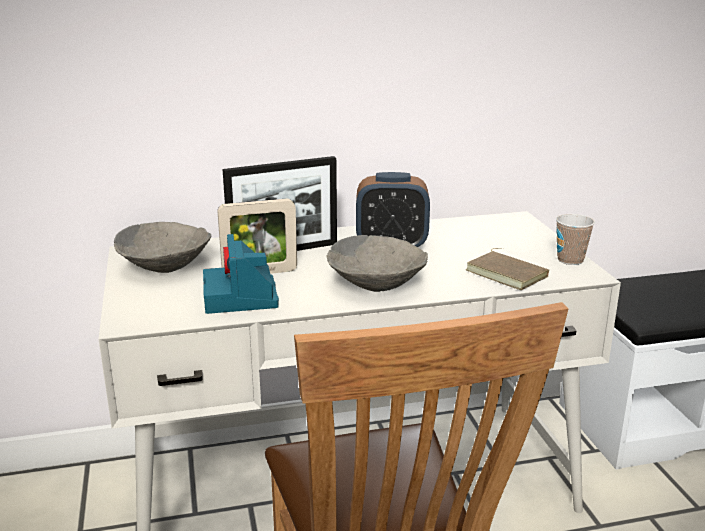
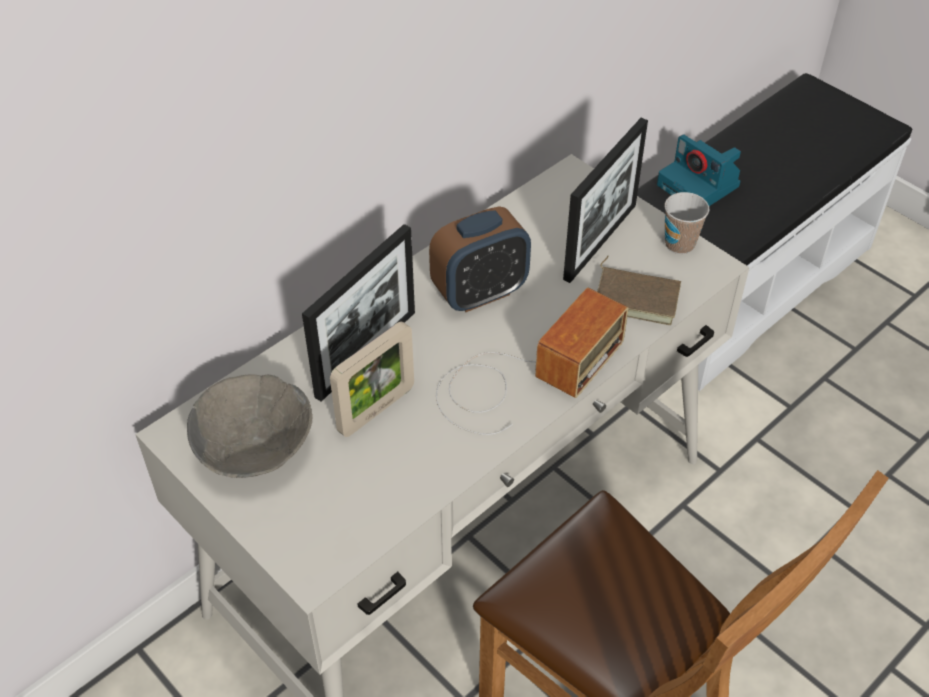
camera: 30 degrees left, 25 degrees up
camera [203,234,279,314] -> camera moved to [657,134,741,206]
grey bowl [326,235,428,292] -> radio [436,288,629,435]
none -> picture frame [563,118,648,283]

